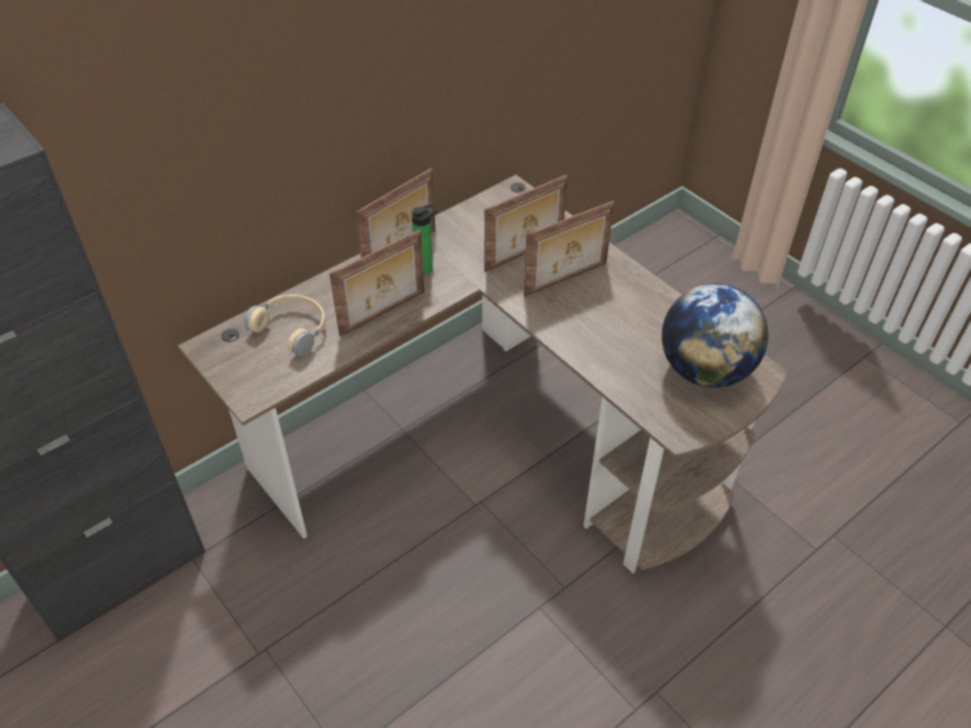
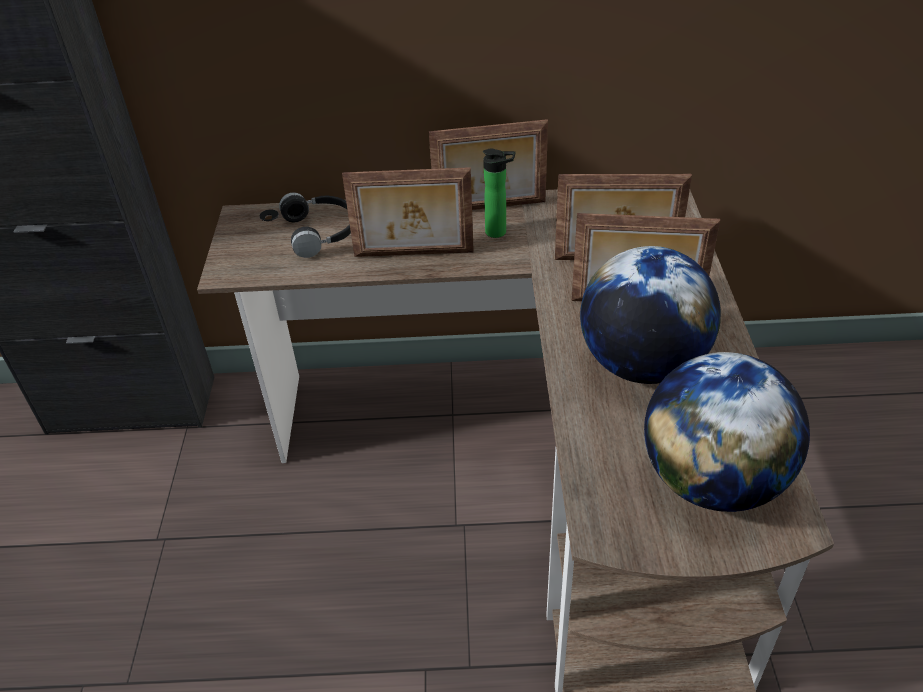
camera: 40 degrees right, 5 degrees down
beige headphones [244,294,325,356] -> black headphones [279,192,351,258]
none -> globe [580,246,721,384]

